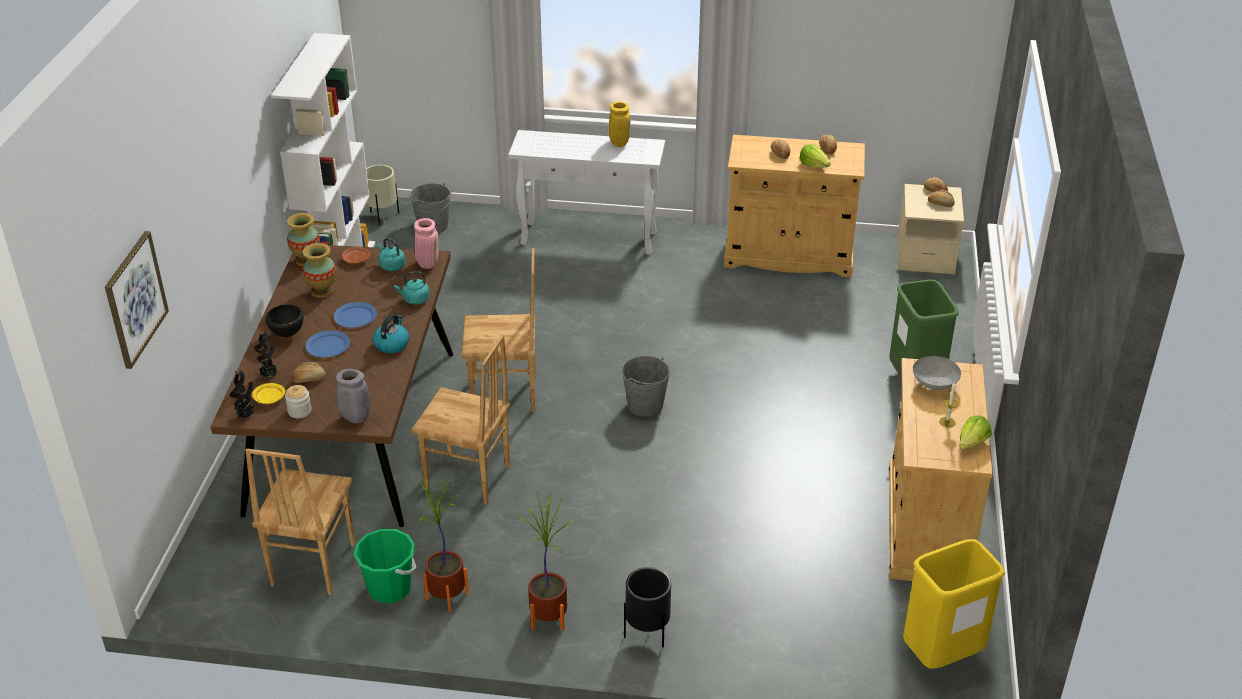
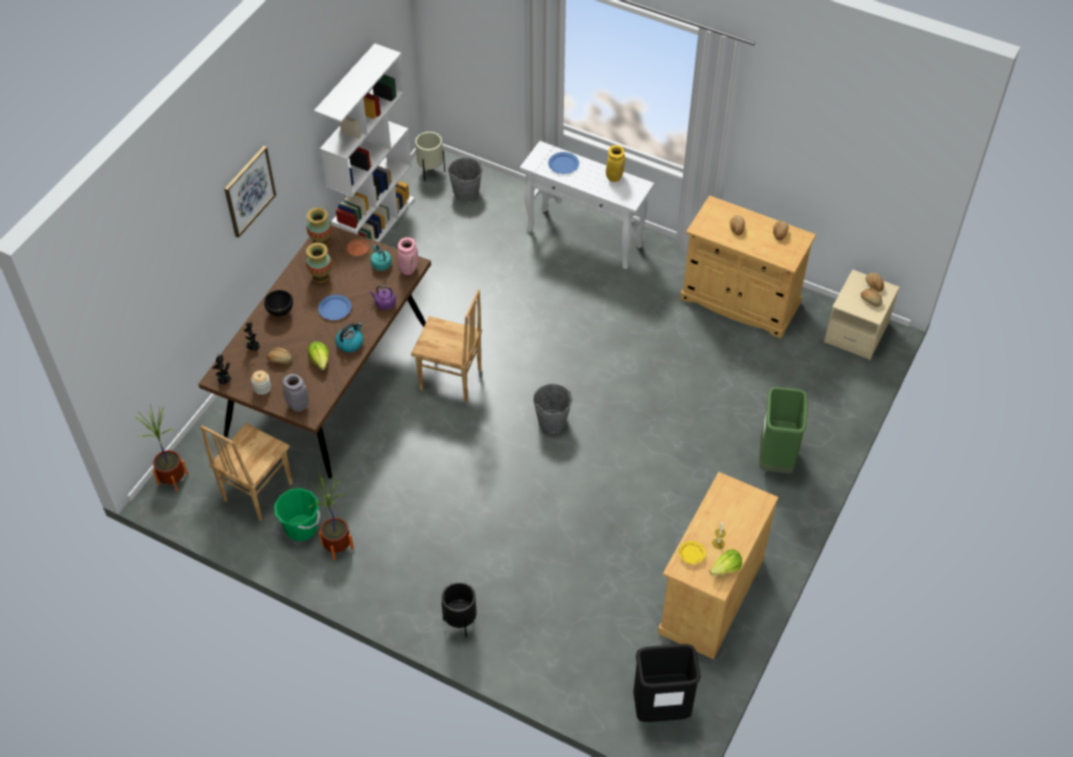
camera: 20 degrees right, 15 degrees up
picture [105,231,169,369] -> picture moved to [224,146,276,238]
yellow plate [252,383,285,404] -> yellow plate moved to [679,541,706,564]
blue plate [305,330,350,357] -> blue plate moved to [548,152,579,174]
turquoise kettle [394,271,430,305] -> purple kettle [369,285,396,310]
brown chair [411,335,510,505] -> none
potted plant [518,492,575,631] -> potted plant moved to [136,405,188,492]
lettuce [800,144,831,168] -> lettuce moved to [308,341,329,370]
yellow trash can [903,539,1005,669] -> black trash can [633,644,701,722]
grey bowl [913,356,961,390] -> none

